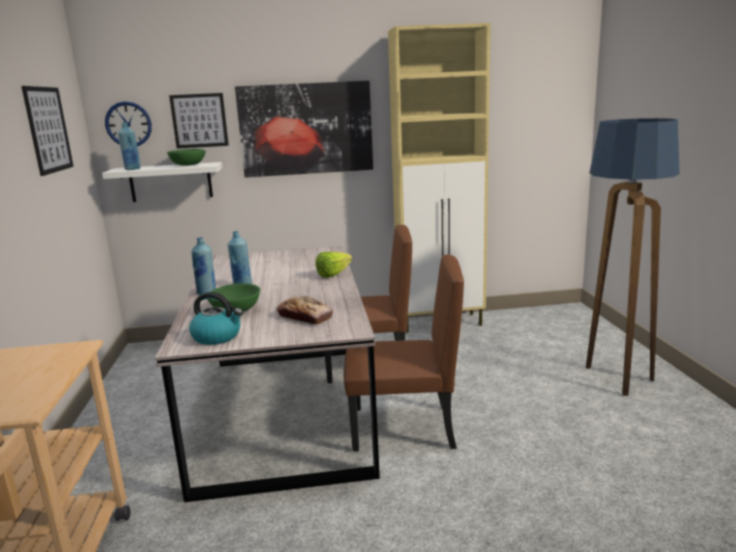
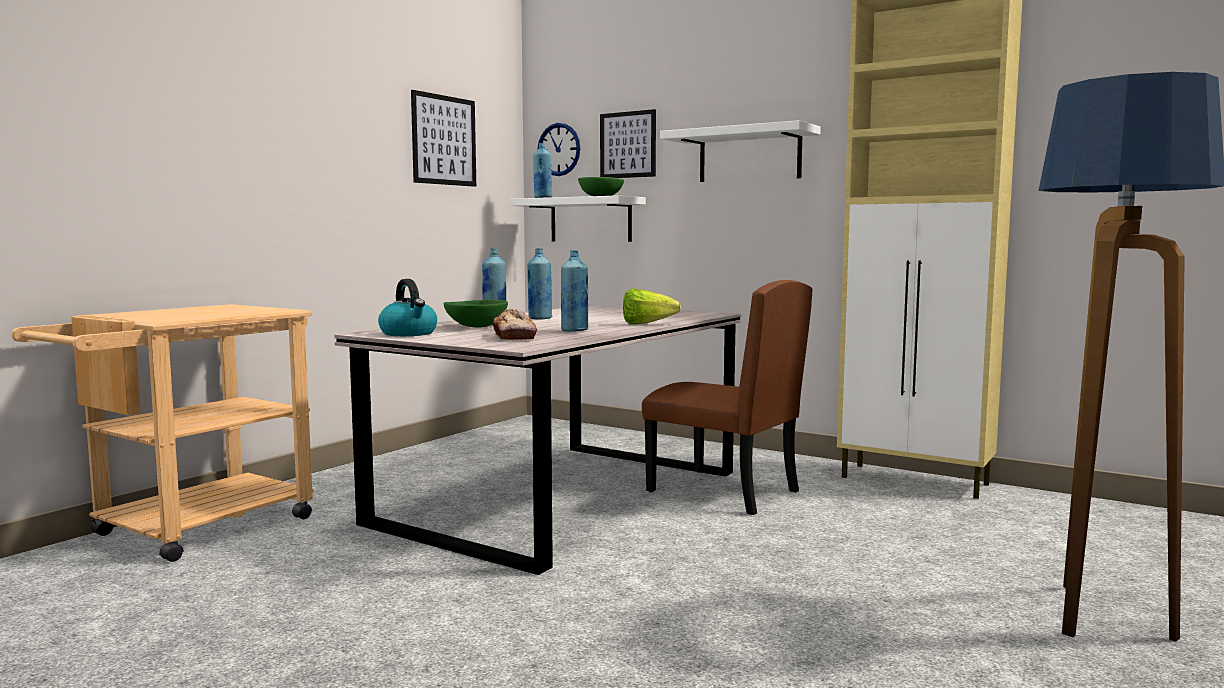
camera: 40 degrees right, 10 degrees down
picture [235,81,373,178] -> white shelf [660,120,821,182]
brown chair [344,254,464,452] -> none
none -> blue bottle [561,251,588,332]

